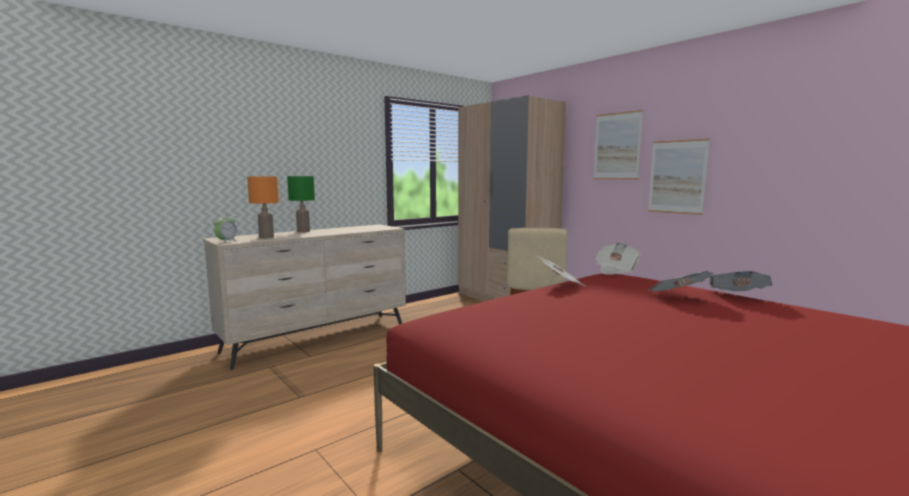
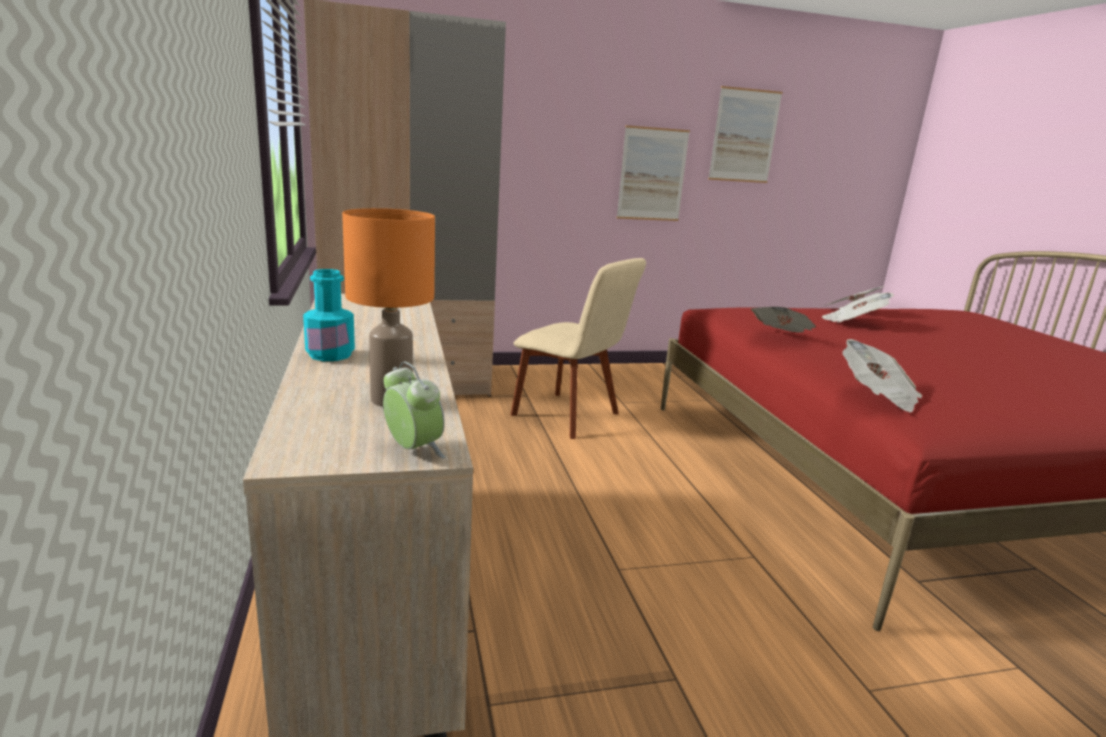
camera: 65 degrees left, 10 degrees up
green table lamp [287,176,315,233] -> turquoise bottle [303,269,355,361]
picture [594,110,643,180] -> picture moved to [708,86,783,183]
newspaper [595,243,641,275] -> newspaper moved to [842,339,922,413]

